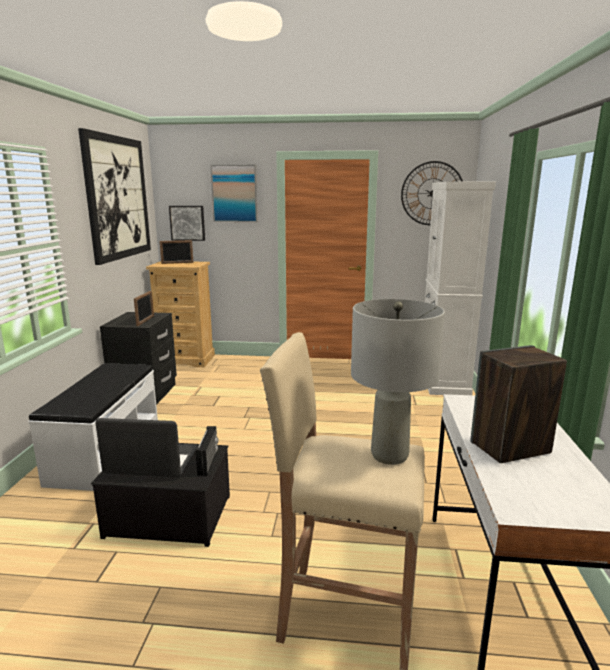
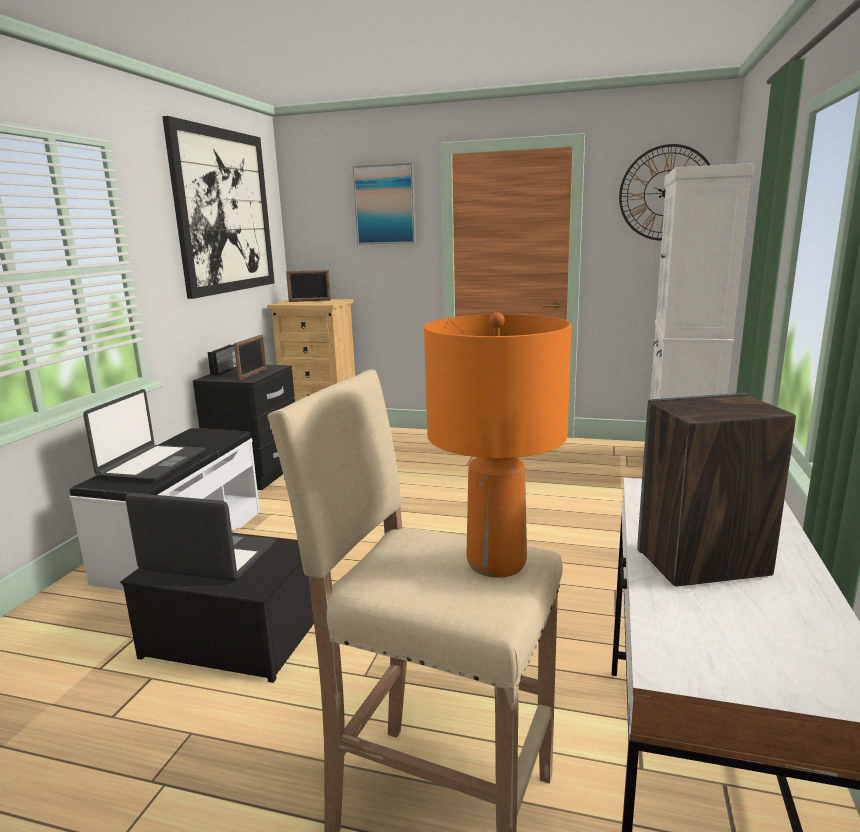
camera: 10 degrees right, 0 degrees up
picture [169,206,205,241] -> none
radio [196,426,219,476] -> radio moved to [208,345,236,376]
grey table lamp [351,299,445,465] -> orange table lamp [424,312,571,578]
none -> laptop [83,389,205,481]

